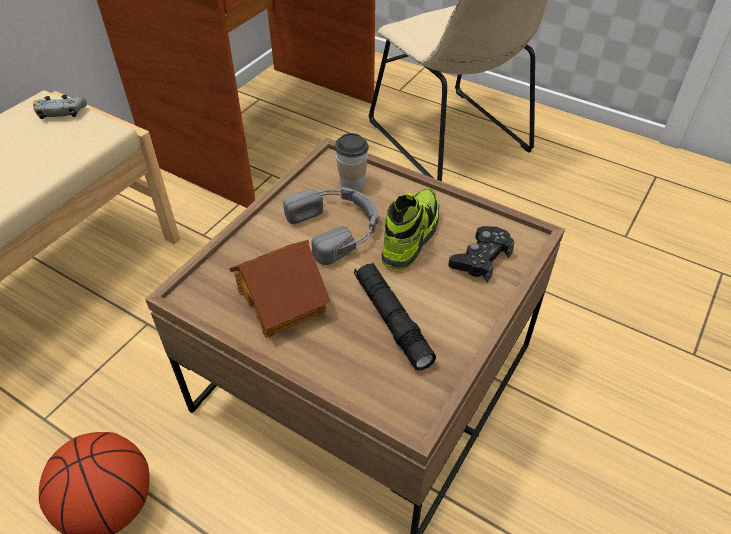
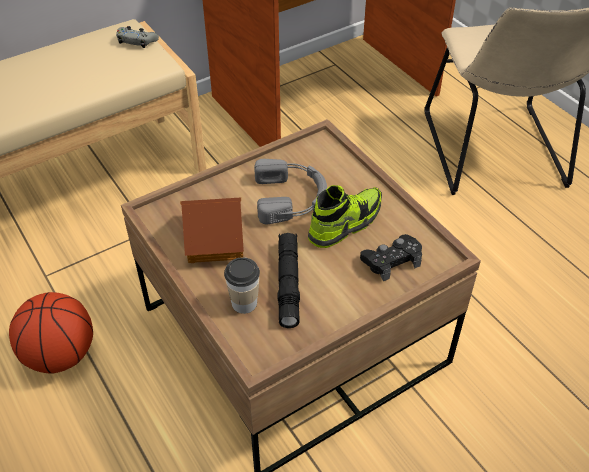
camera: 25 degrees right, 0 degrees up
cup [335,133,369,191] -> cup moved to [224,257,260,314]

